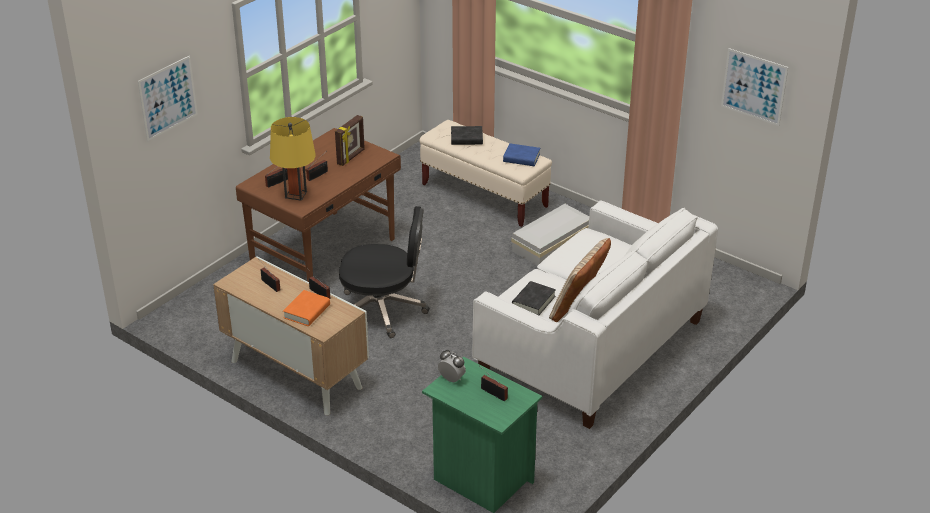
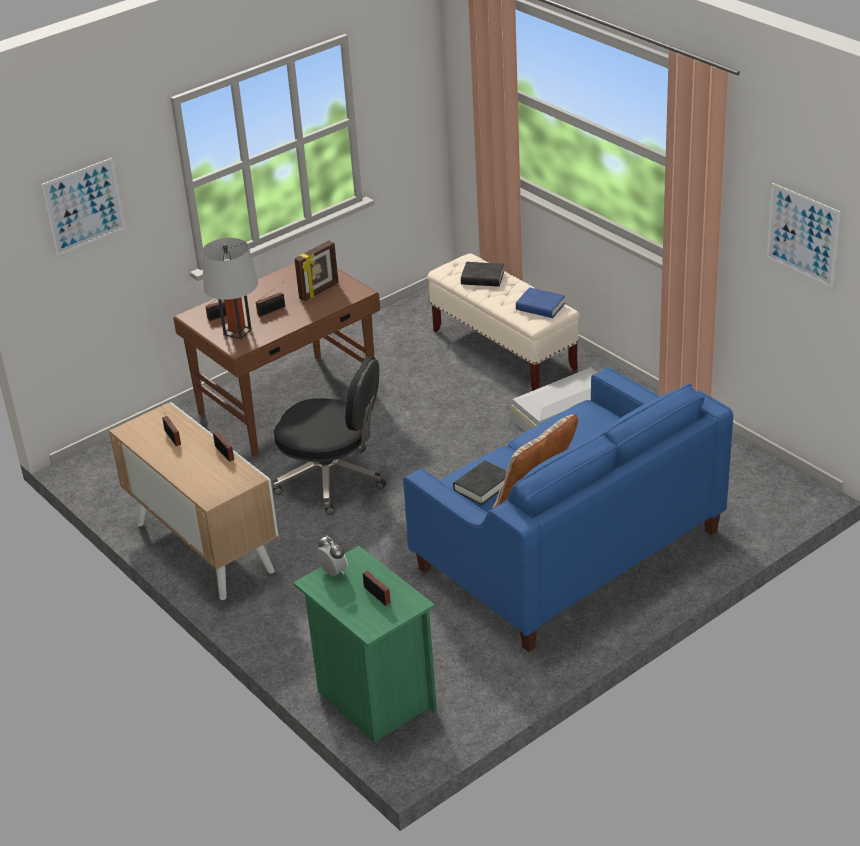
camera: 15 degrees right, 0 degrees up
yellow table lamp [270,117,316,201] -> grey table lamp [202,238,258,339]
orange book [283,290,330,326] -> none
white sofa [472,200,718,429] -> blue sofa [403,367,733,652]

